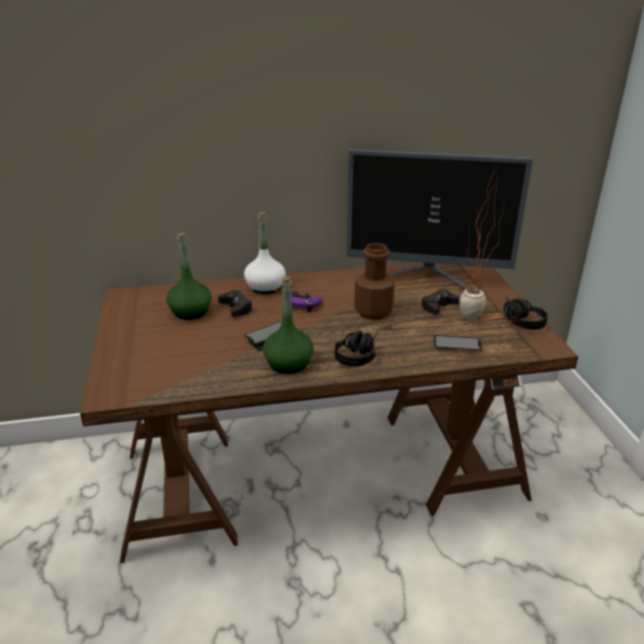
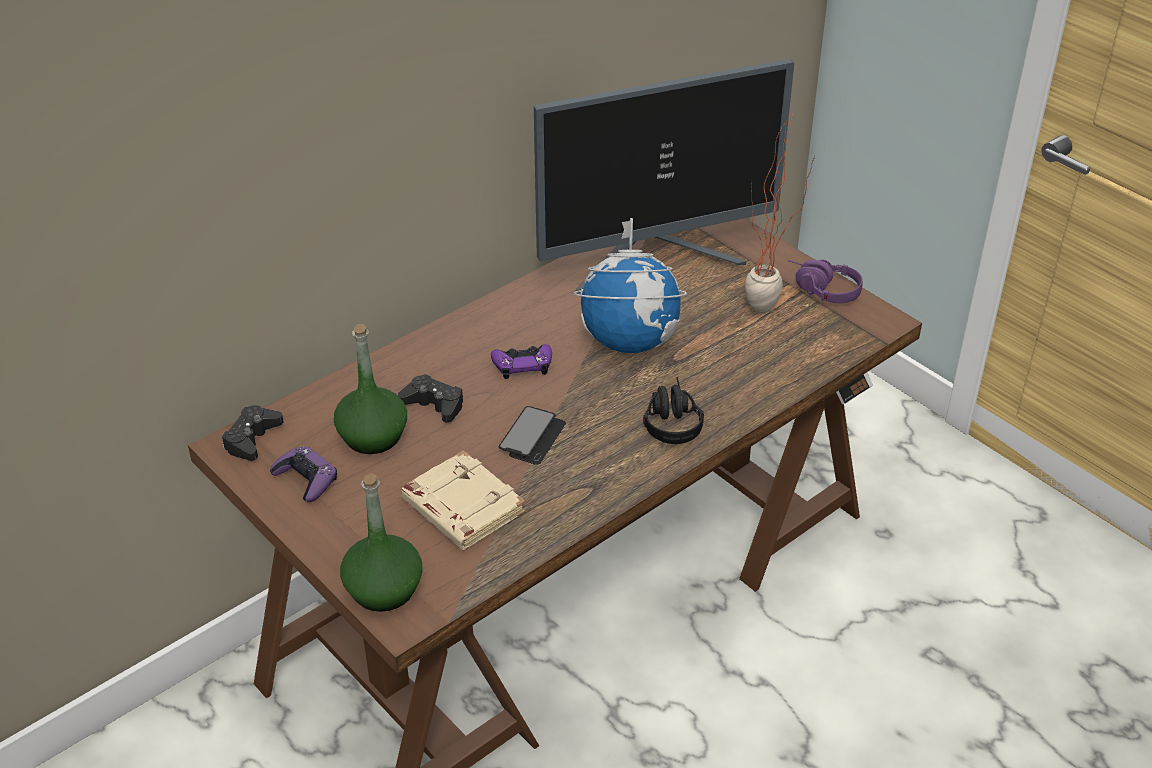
camera: 30 degrees left, 10 degrees up
white bottle [244,212,286,294] -> none
green bottle [263,276,314,374] -> green bottle moved to [340,473,423,612]
brown bottle [354,243,395,320] -> globe [574,218,687,353]
black game controller [421,289,460,315] -> black game controller moved to [222,405,283,461]
phone [434,335,482,350] -> none
black headphones [504,298,548,330] -> purple headphones [788,260,863,303]
none -> purple game controller [270,446,337,502]
none -> beige book [401,450,526,550]

